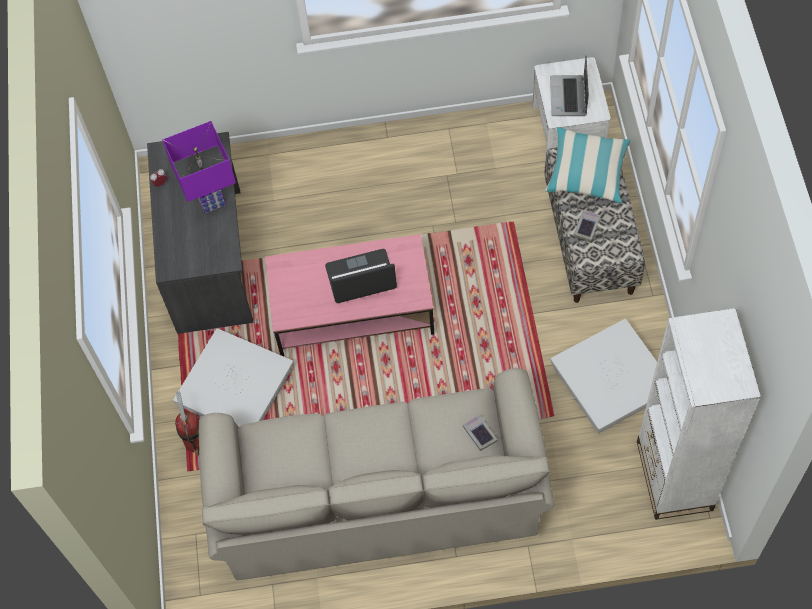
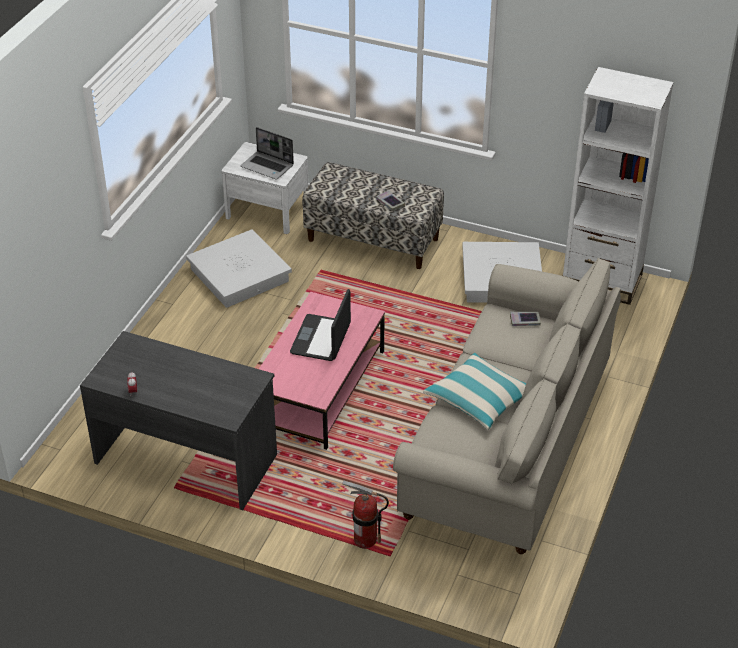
camera: 65 degrees left, 20 degrees down
purple table lamp [162,121,236,213] -> none
white storage box [173,328,294,427] -> white storage box moved to [186,229,292,308]
pillow [545,127,630,203] -> pillow moved to [423,353,526,430]

